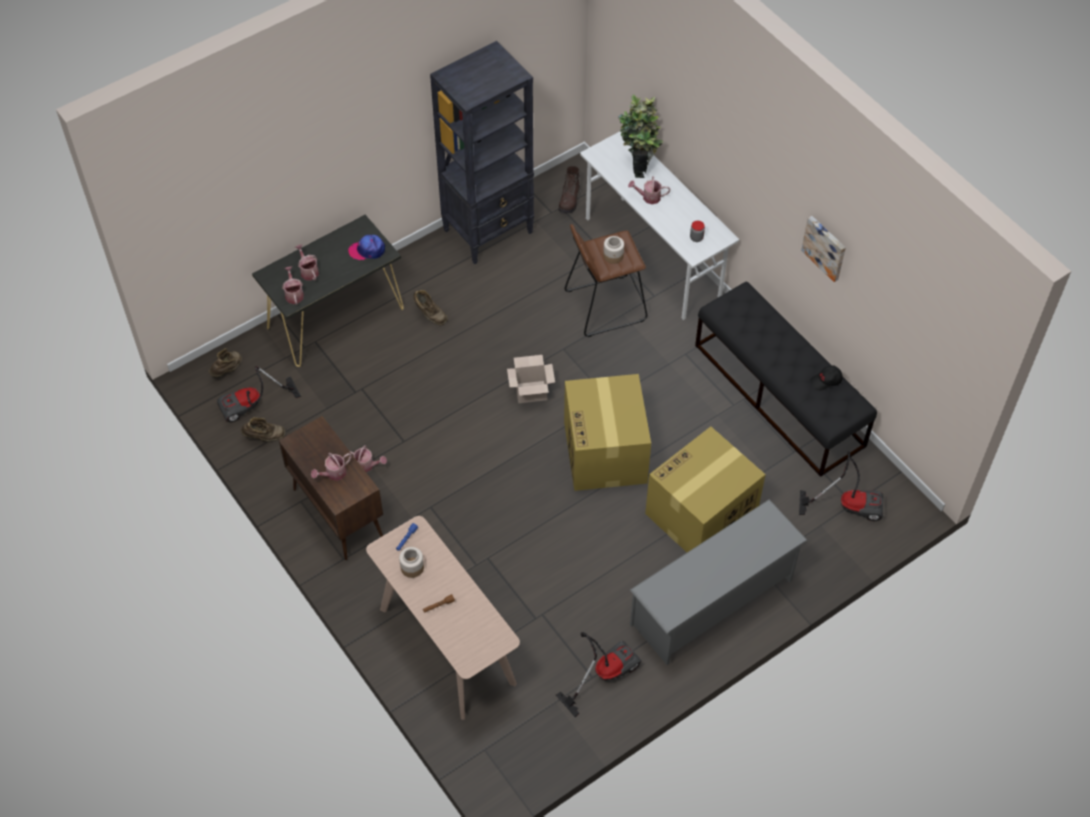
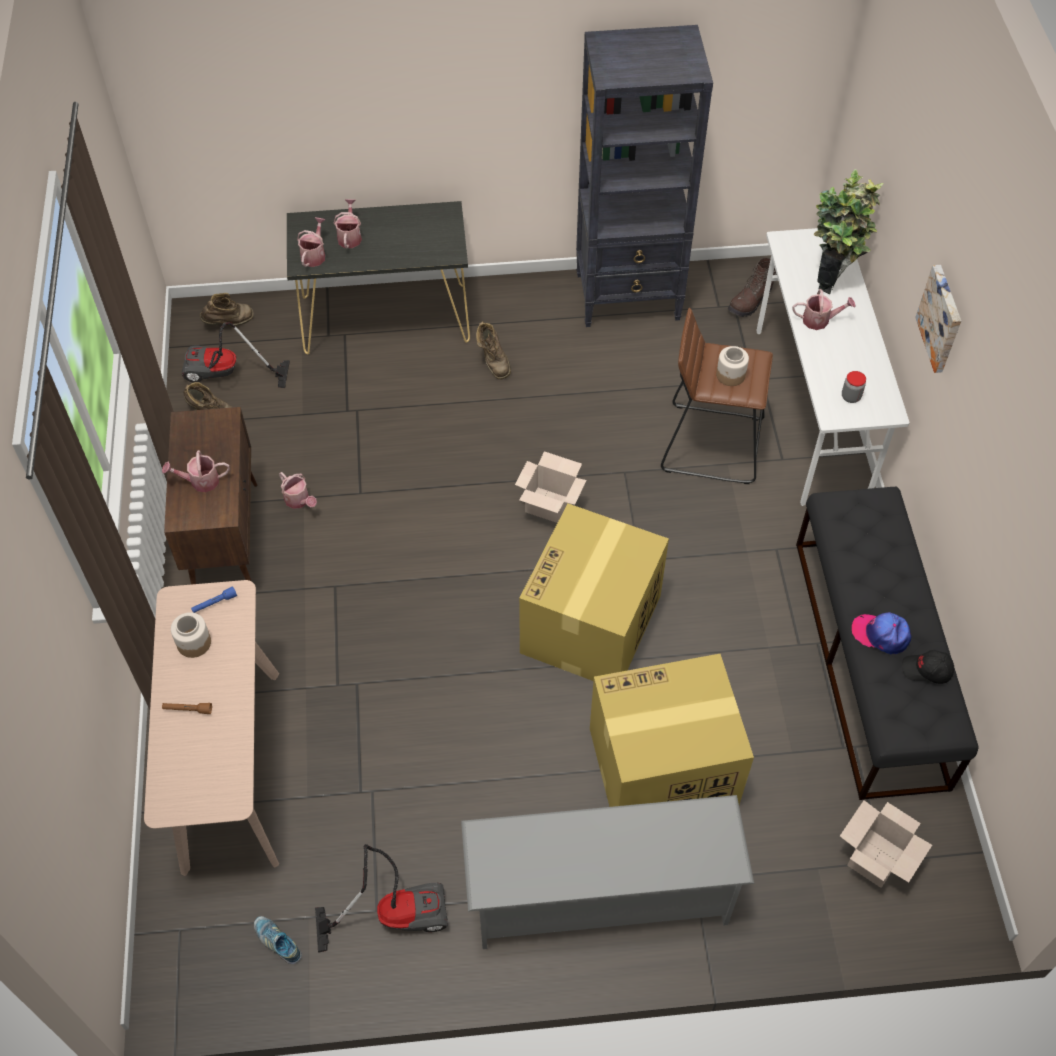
camera: 30 degrees right, 0 degrees up
cap [348,235,385,260] -> cap moved to [852,612,911,654]
watering can [628,176,670,204] -> watering can turned 150 degrees clockwise [793,289,856,330]
vacuum cleaner [799,451,884,521] -> cardboard box [840,800,932,888]
picture [801,216,846,282] -> picture moved to [915,265,961,373]
none -> shoe [254,916,302,964]

